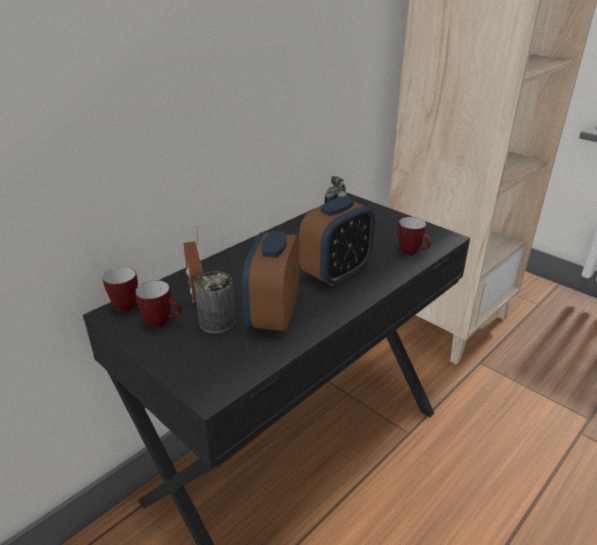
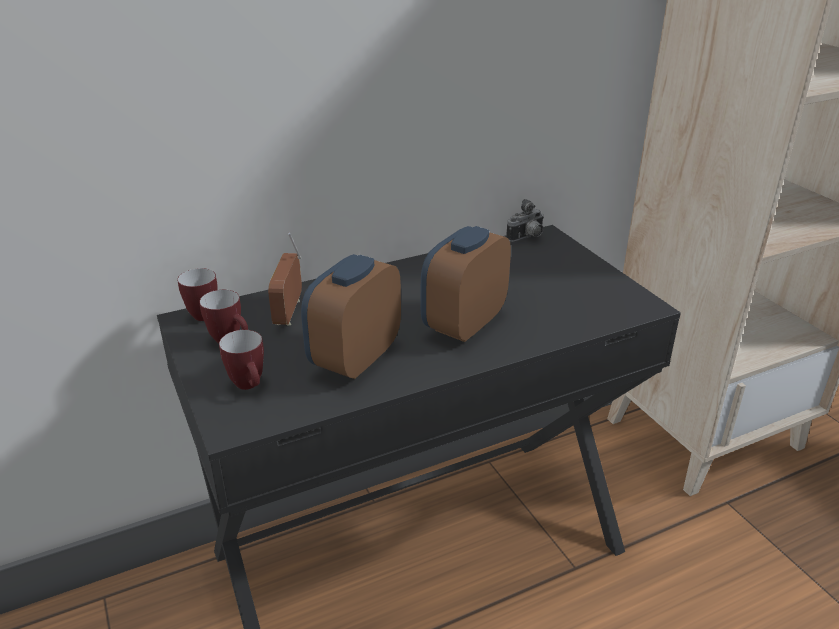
camera: 20 degrees right, 0 degrees up
can [194,271,236,333] -> none
alarm clock [299,196,375,286] -> alarm clock turned 150 degrees clockwise [421,226,511,342]
mug [398,217,431,255] -> mug moved to [219,330,264,390]

